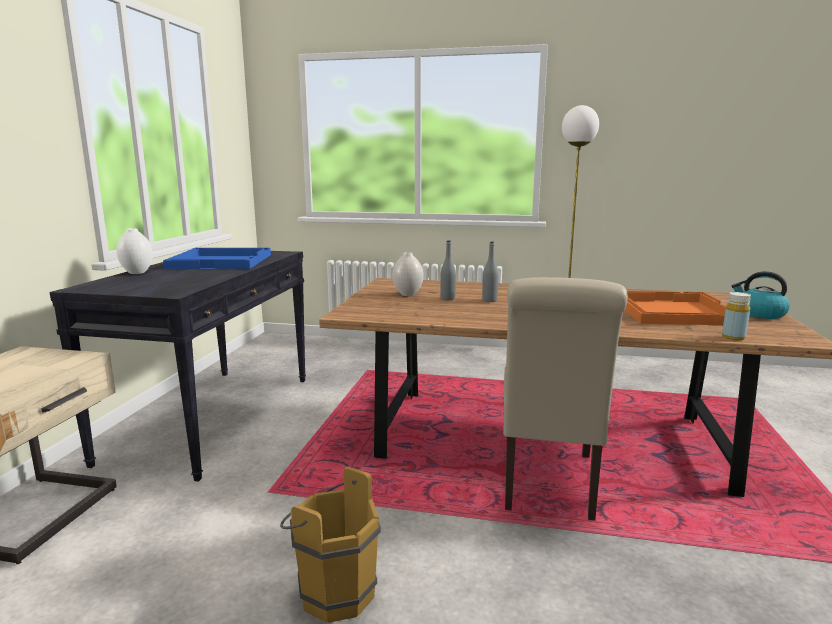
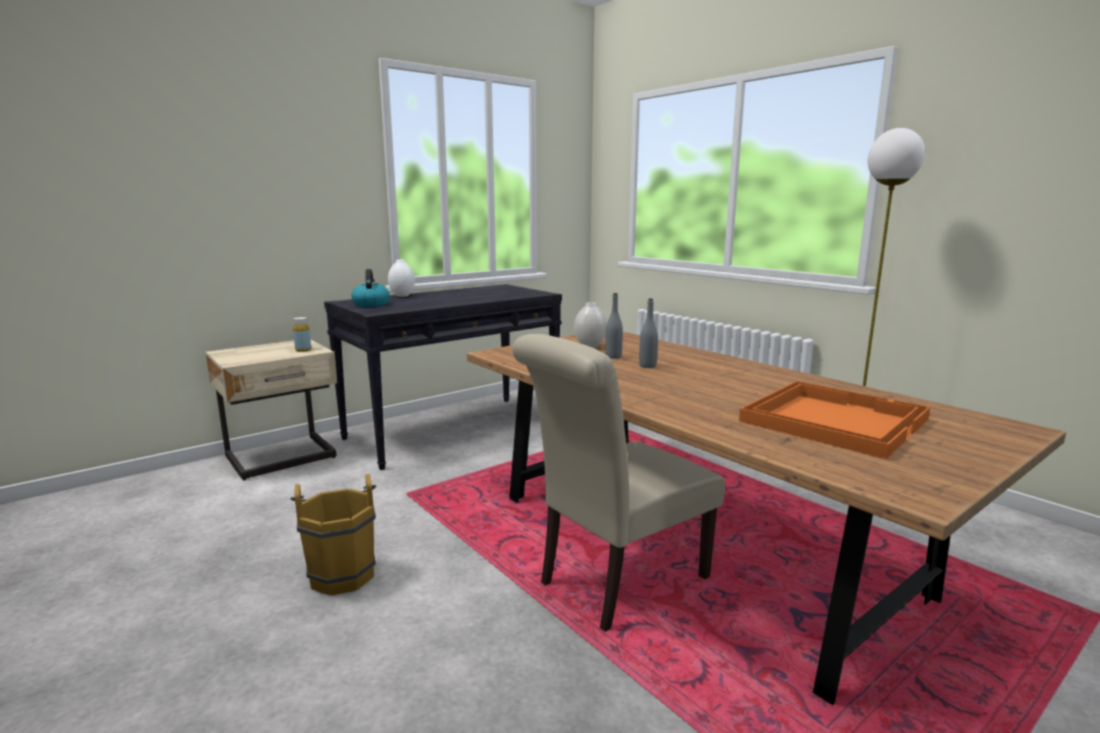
camera: 40 degrees right, 0 degrees up
blue tray [163,248,271,269] -> none
yellow bottle [722,292,751,341] -> yellow bottle moved to [293,317,311,352]
kettle [732,271,790,319] -> kettle moved to [351,269,390,307]

